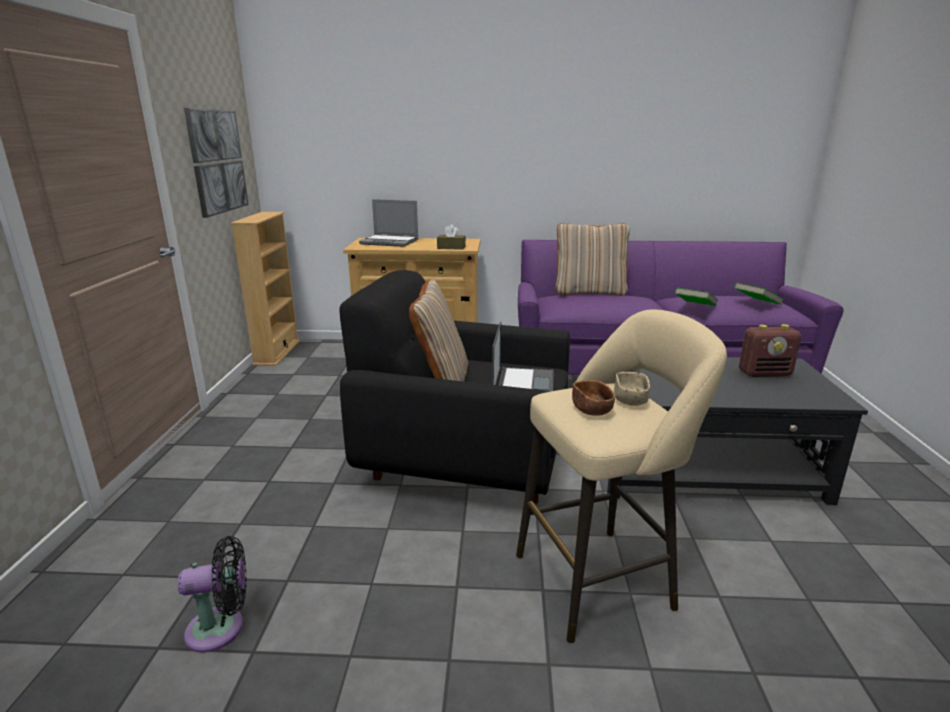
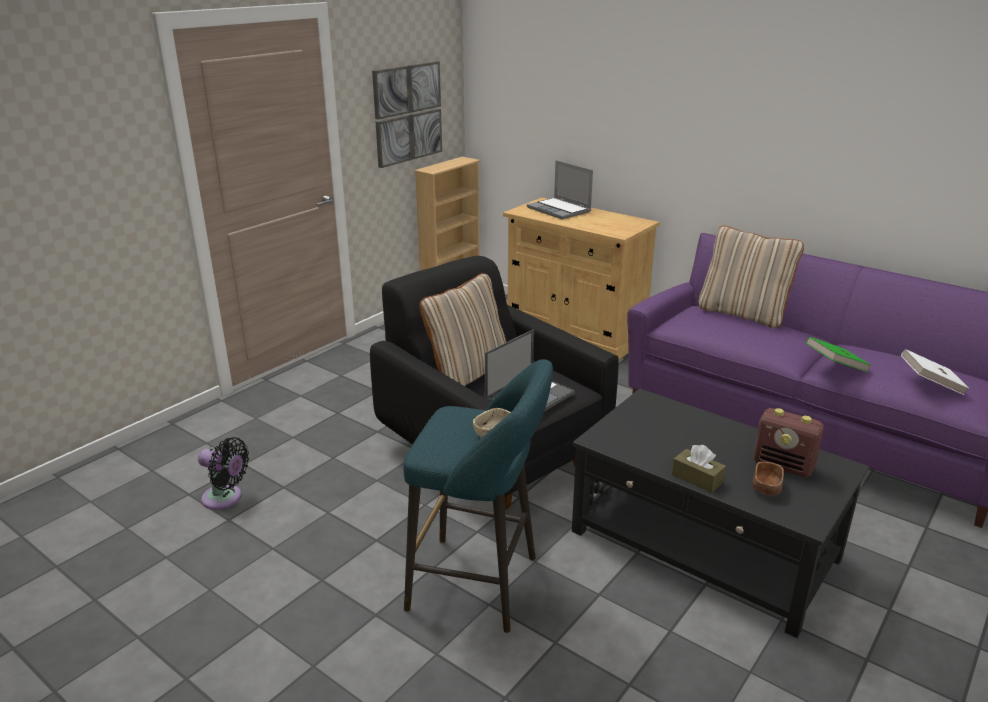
camera: 35 degrees right, 5 degrees up
brown tissue box [437,225,466,250] -> brown tissue box moved to [672,445,726,493]
beige stool [516,310,727,643] -> turquoise stool [403,359,553,633]
brown bowl [572,380,615,416] -> brown bowl moved to [752,462,784,495]
green book [734,282,783,305] -> white book [901,349,969,395]

